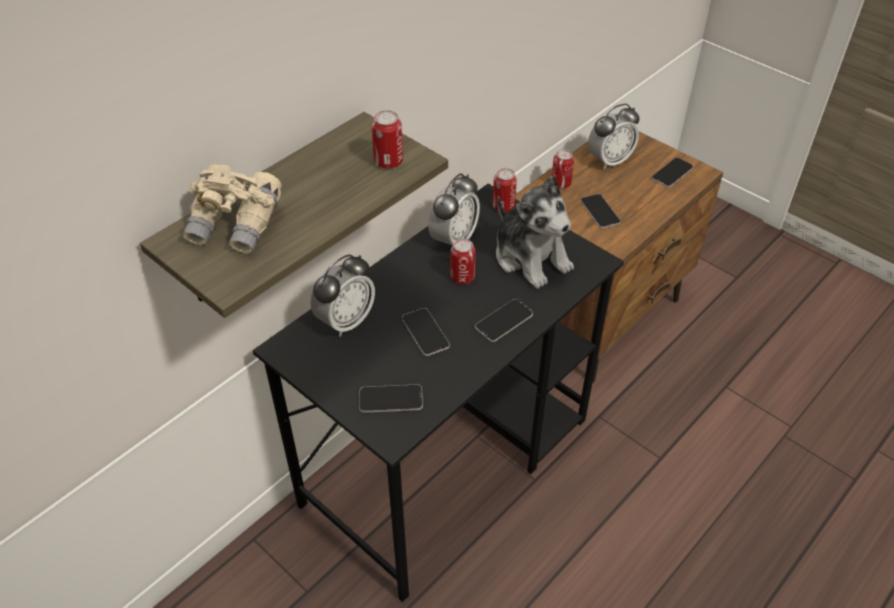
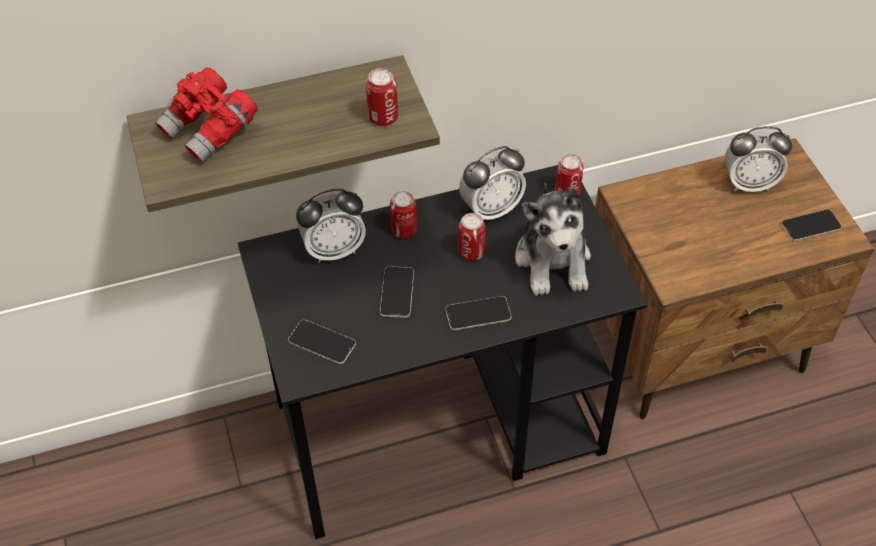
camera: 30 degrees right, 5 degrees up
beige binoculars [182,165,282,254] -> red binoculars [155,67,258,162]
can [552,149,574,189] -> can moved to [390,191,417,238]
phone [580,194,621,228] -> none

